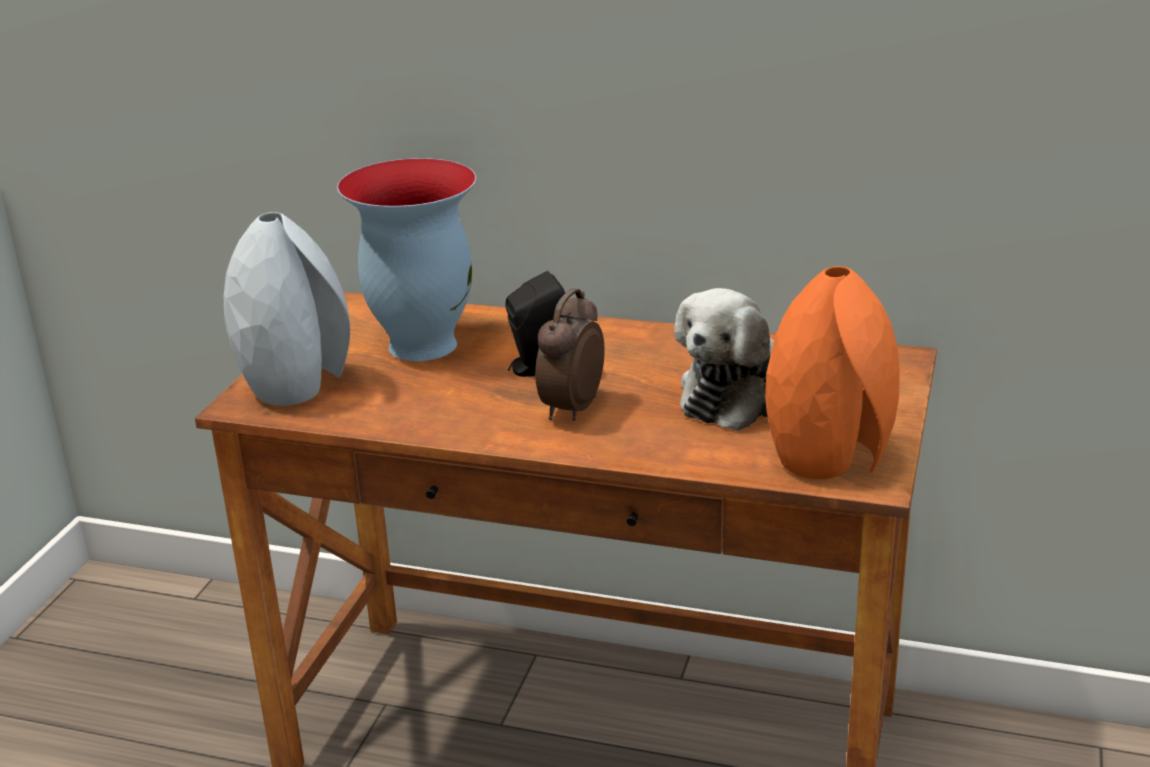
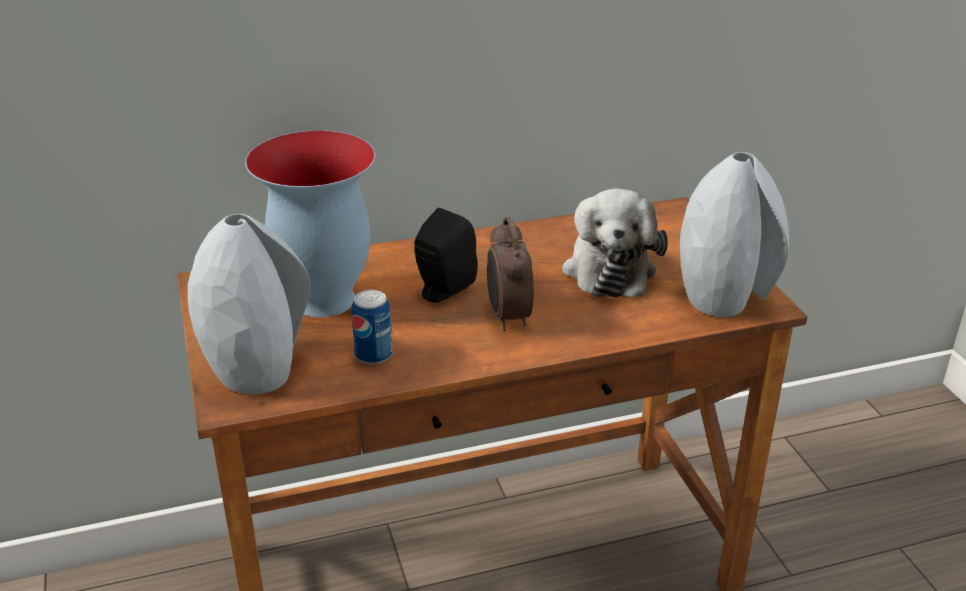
camera: 35 degrees left, 5 degrees up
orange vase [765,266,900,479] -> grey vase [680,152,789,317]
none -> can [352,290,393,365]

